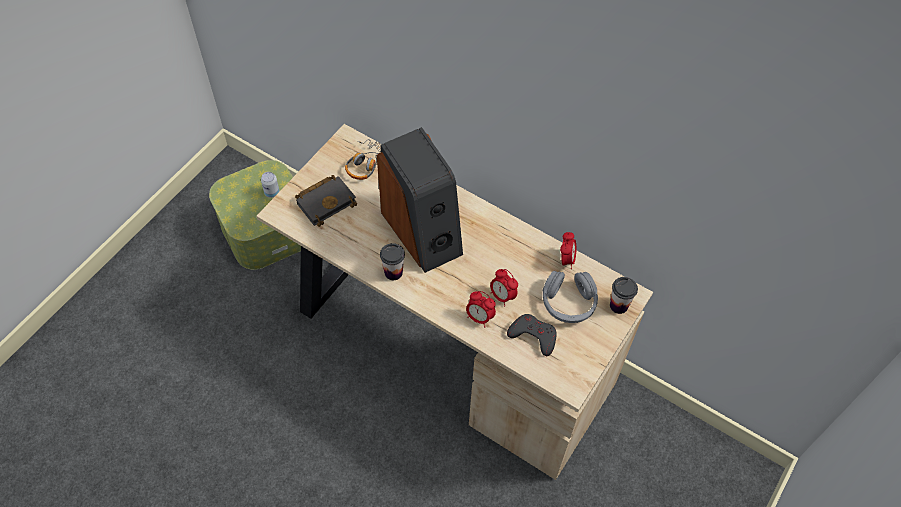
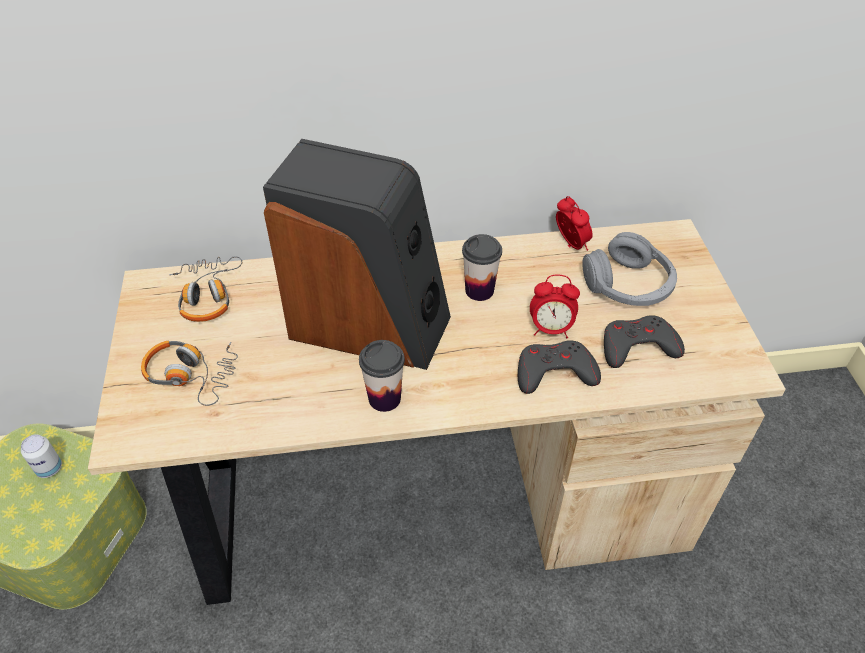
camera: 40 degrees left, 10 degrees down
black book [295,175,357,227] -> headphones [141,341,238,406]
alarm clock [466,291,496,327] -> grey game controller [518,340,601,394]
cup [610,277,638,314] -> cup moved to [462,234,502,301]

